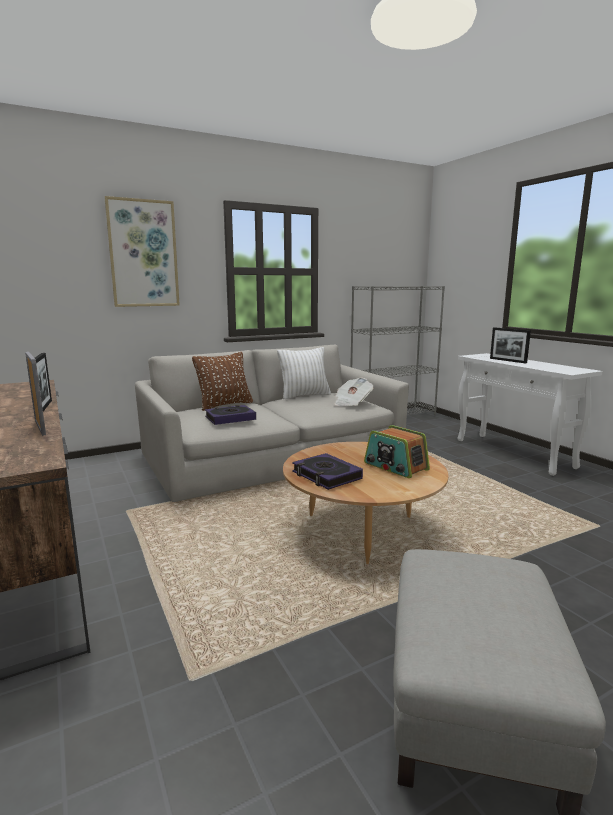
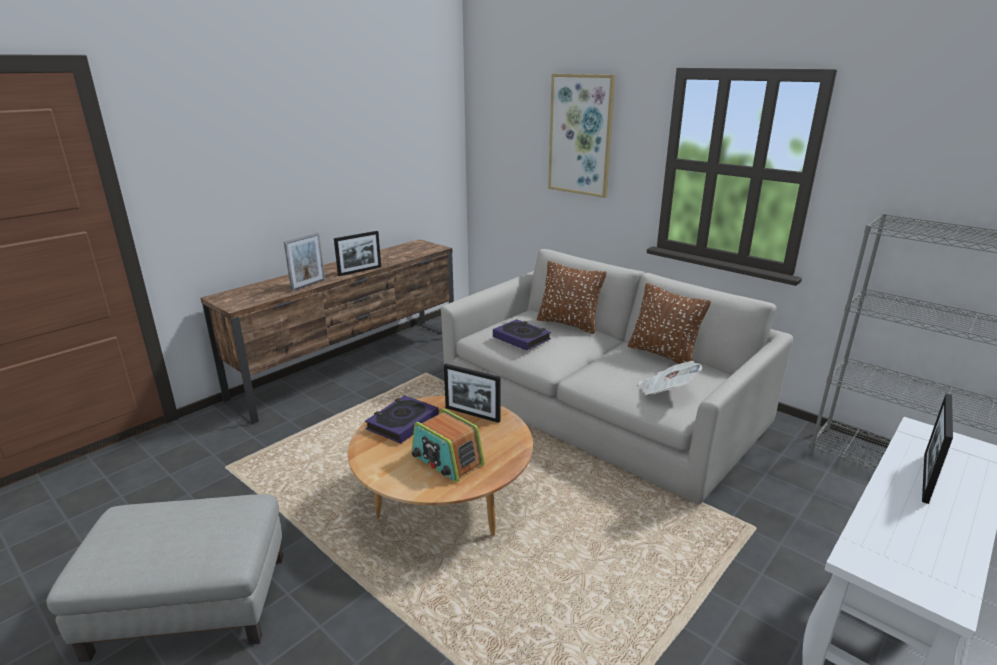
camera: 70 degrees right, 10 degrees up
white pillow [277,347,331,399] -> brown pillow [628,283,711,364]
radio [364,425,430,478] -> radio turned 75 degrees counterclockwise [411,408,485,482]
none -> picture frame [444,364,501,423]

